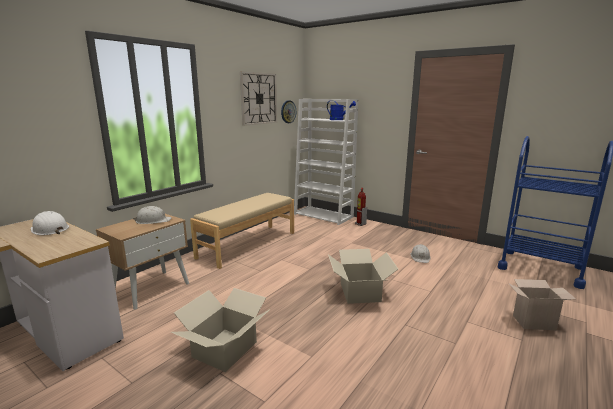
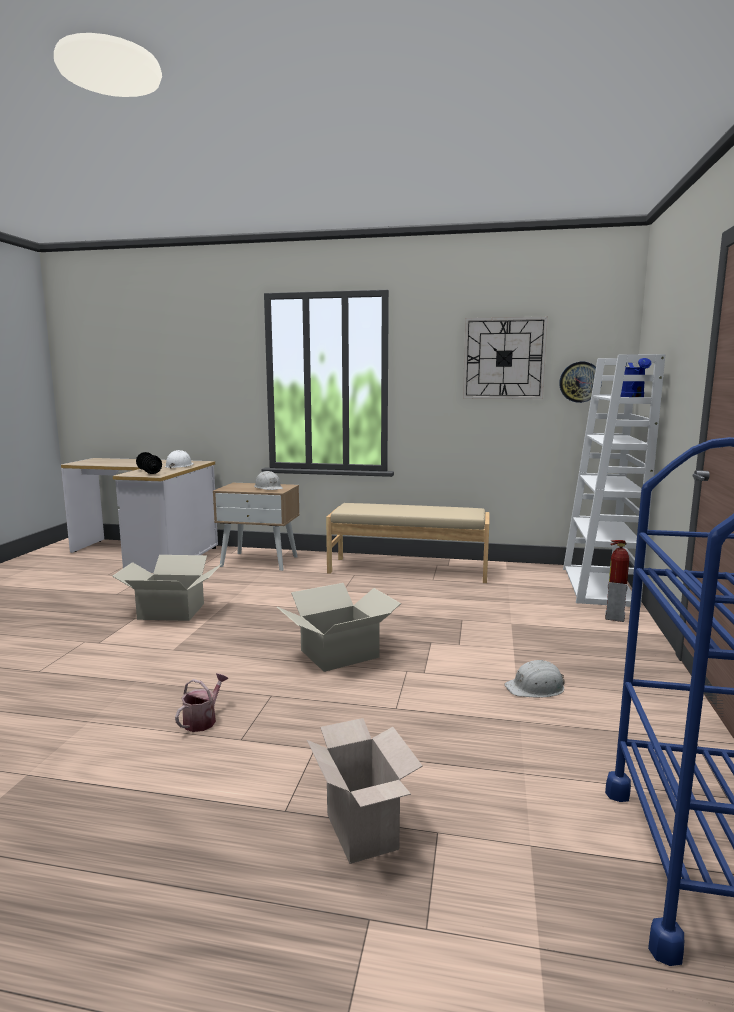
camera: 65 degrees right, 5 degrees down
none -> black dumbbell [136,452,162,474]
none -> watering can [175,673,228,732]

